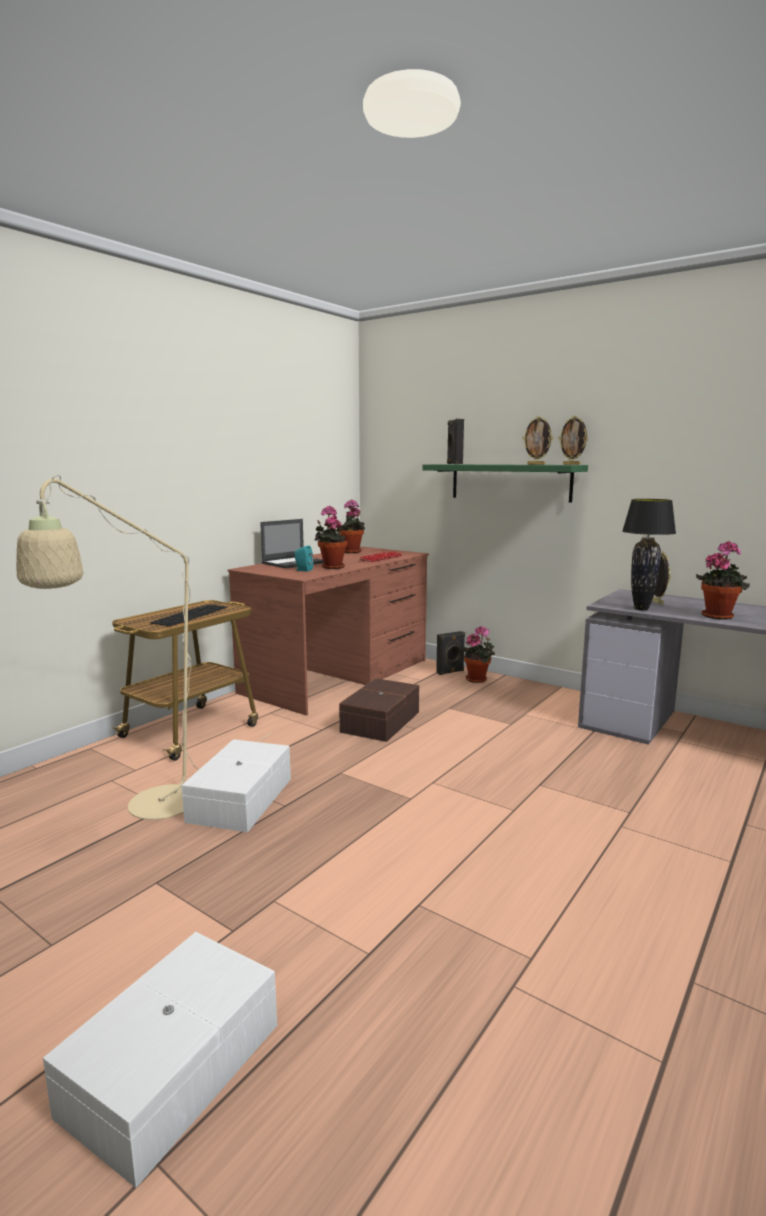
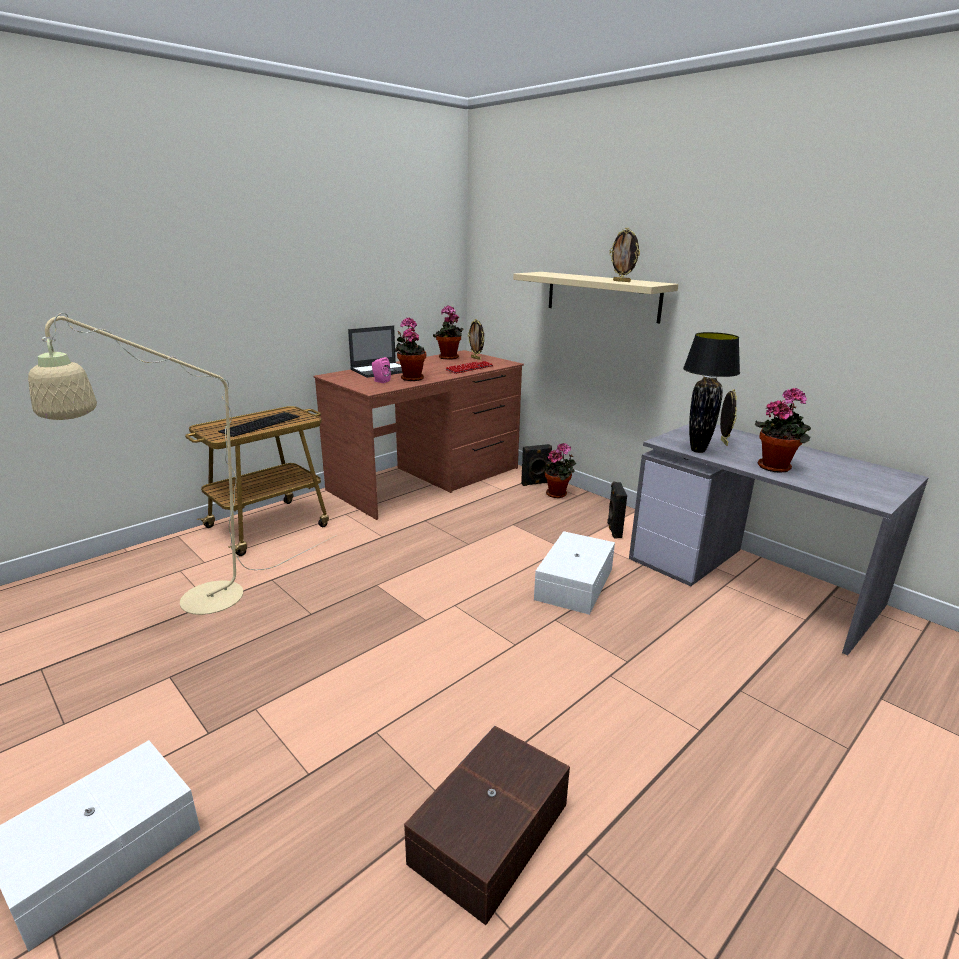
camera: 10 degrees right, 10 degrees up
white storage box [181,739,291,832] -> white storage box moved to [534,531,615,615]
turquoise speaker [294,545,313,572] -> pink speaker [372,357,391,383]
brown storage box [339,678,419,742] -> brown storage box moved to [404,726,570,925]
green shelf [422,464,588,503] -> beige shelf [513,272,678,323]
black speaker [447,419,464,464] -> black speaker moved to [607,482,627,539]
picture frame [558,416,588,465] -> picture frame moved to [468,319,484,360]

